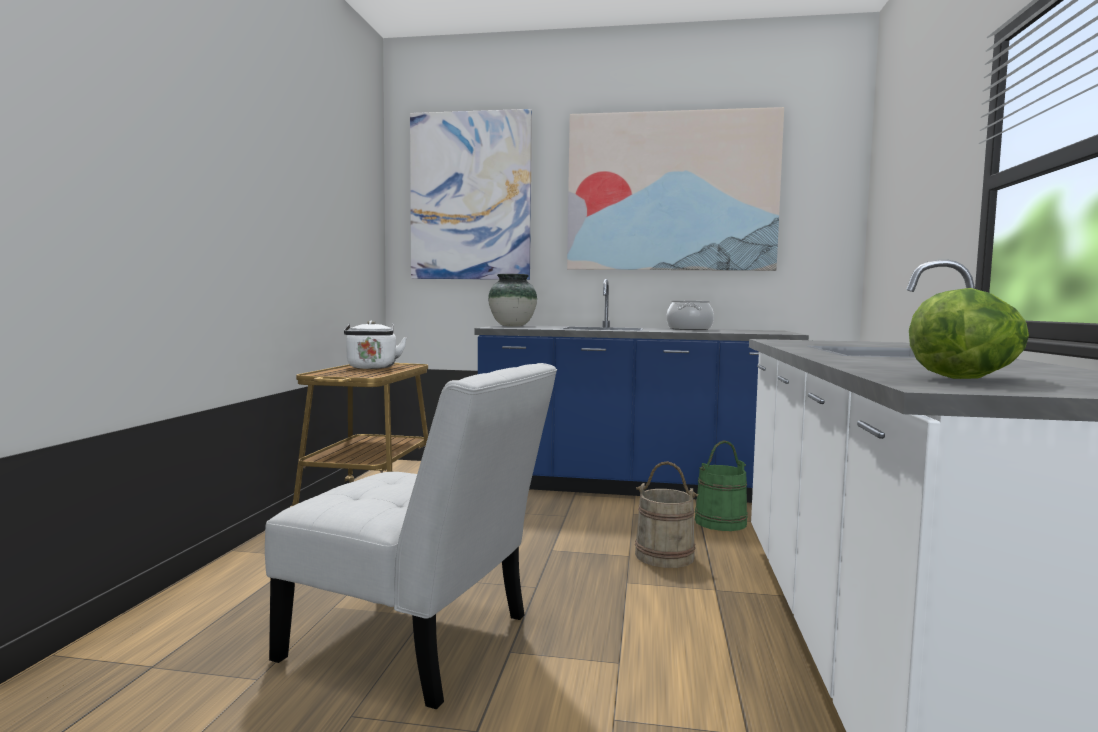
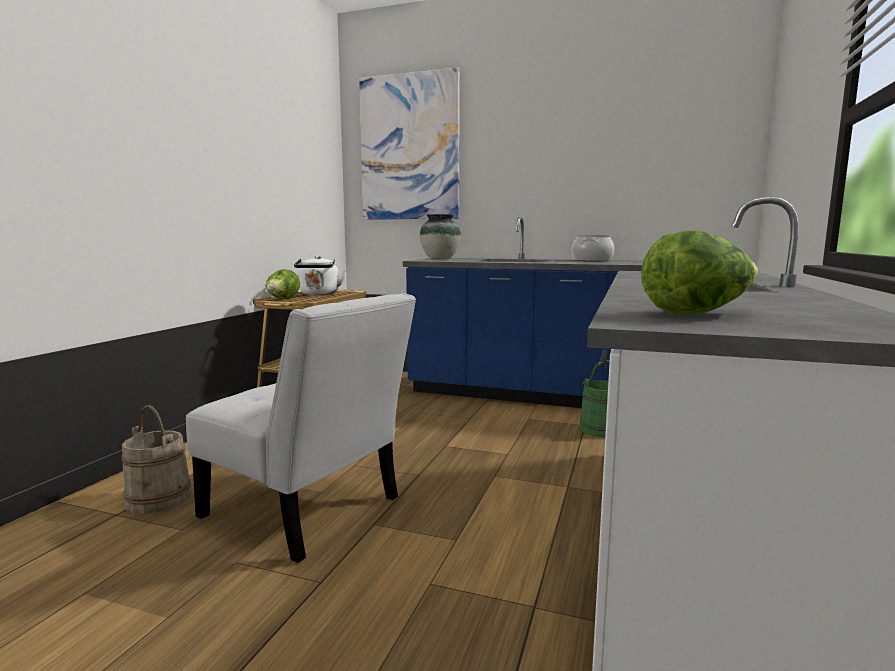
camera: 10 degrees right, 5 degrees up
picture [567,107,784,271] -> none
beige bucket [635,461,698,568] -> beige bucket moved to [122,405,192,514]
none -> lettuce [266,269,300,299]

